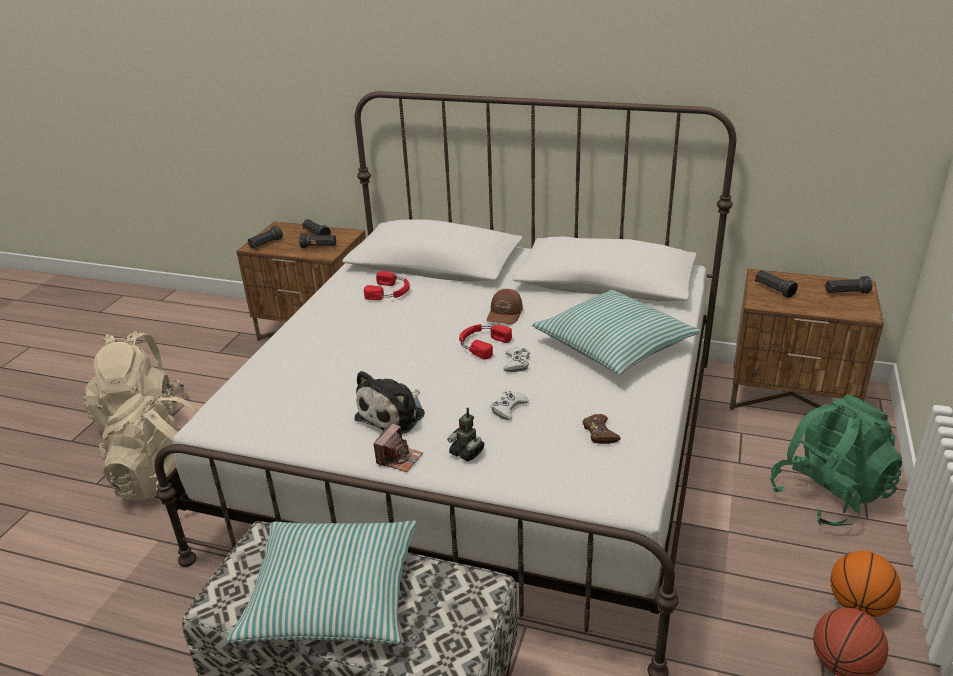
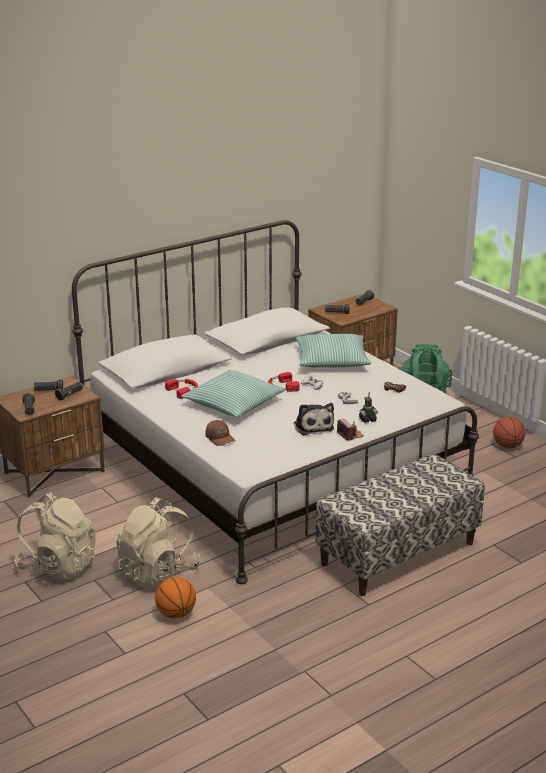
camera: 55 degrees left, 5 degrees down
pillow [227,520,417,644] -> pillow moved to [181,370,286,417]
brown cap [487,289,523,325] -> brown cap moved to [205,420,235,446]
basketball [830,551,901,617] -> basketball moved to [155,577,196,619]

